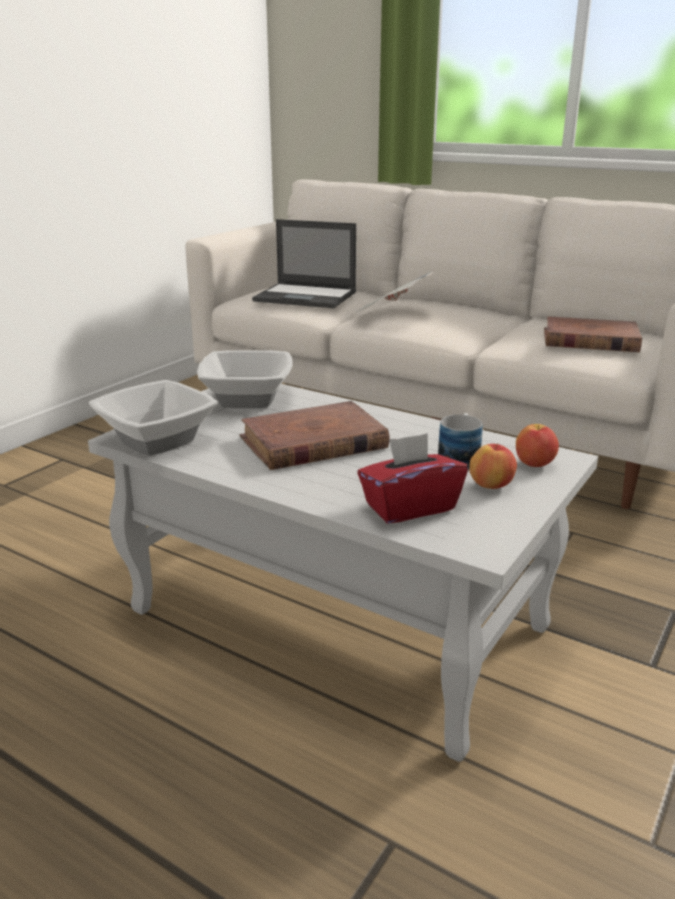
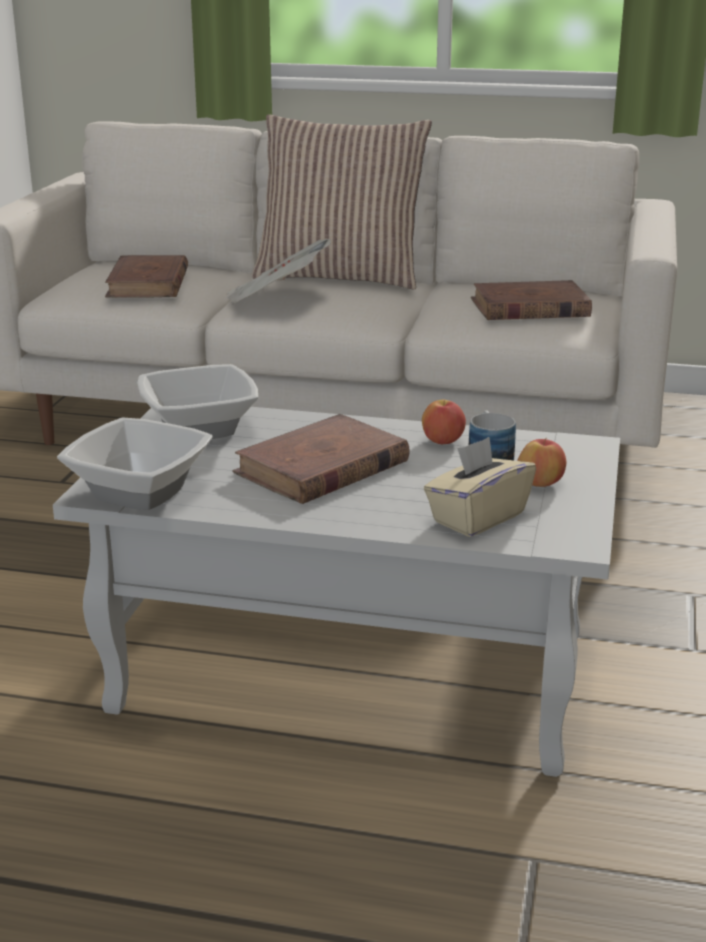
camera: 20 degrees left, 0 degrees up
laptop [252,219,356,308] -> brown book [105,255,188,298]
red tissue box [357,433,468,524] -> beige tissue box [424,437,536,537]
apple [516,424,559,467] -> apple moved to [422,400,466,444]
none -> pillow [252,114,432,289]

